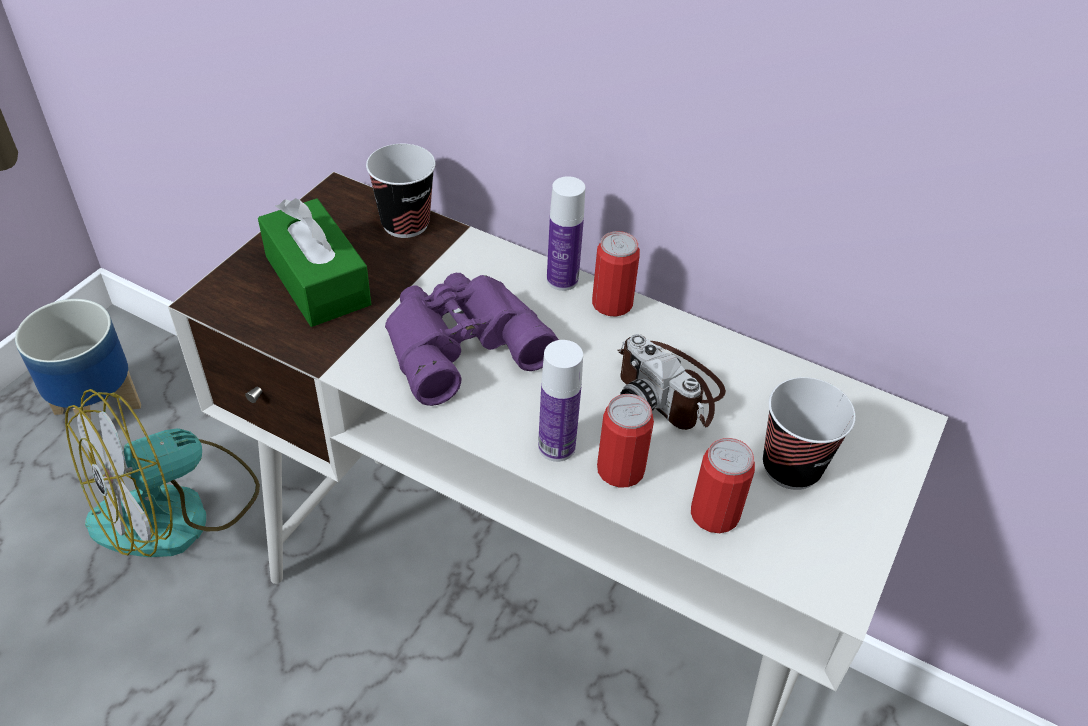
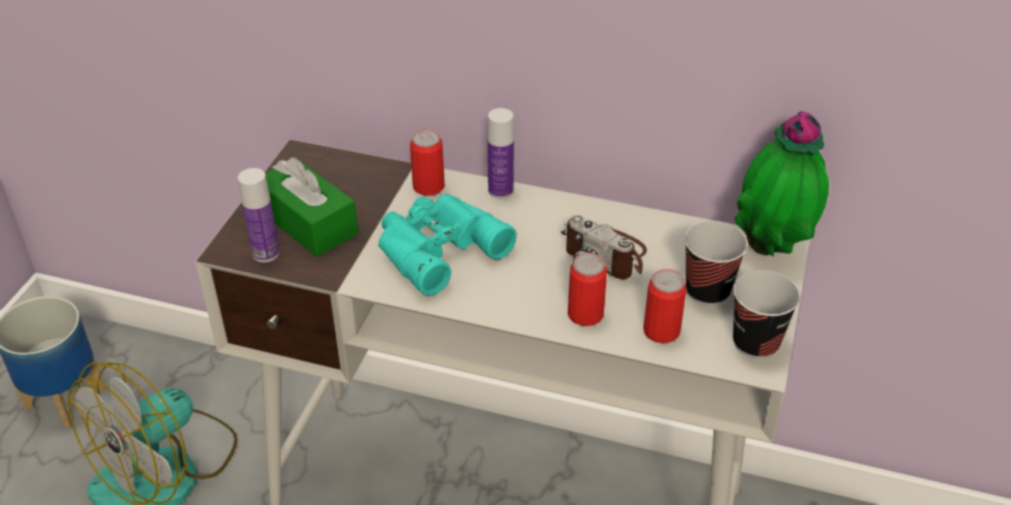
camera: 10 degrees left, 5 degrees down
cup [366,144,436,238] -> cup moved to [733,270,800,359]
purple binoculars [385,273,559,406] -> turquoise binoculars [378,194,517,296]
bottle [538,340,583,462] -> bottle moved to [238,168,280,262]
can [592,231,640,317] -> can moved to [410,129,445,196]
none -> potted plant [735,111,829,256]

